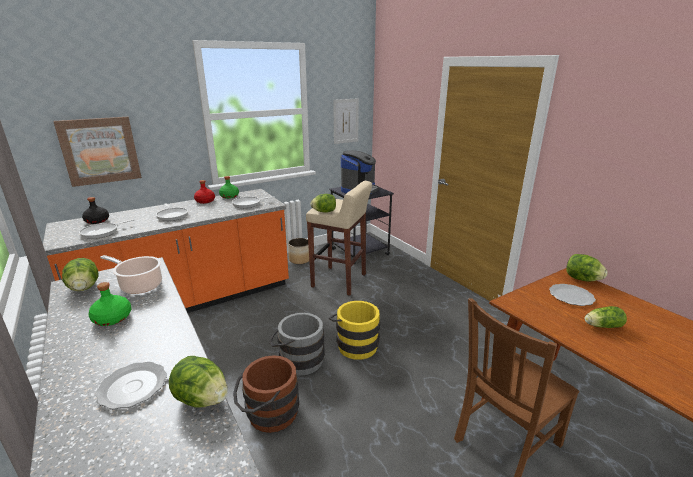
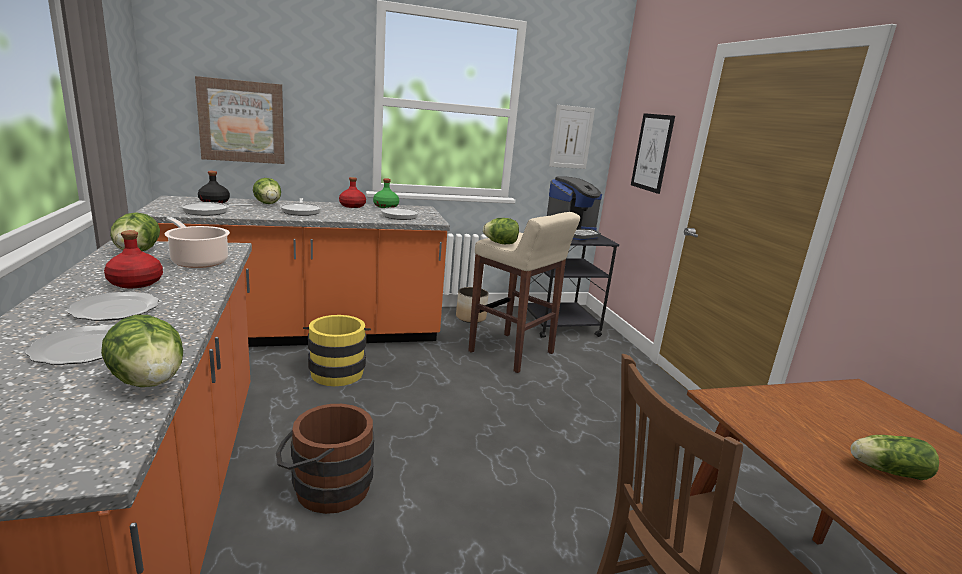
camera: 15 degrees right, 5 degrees down
green bottle [89,282,132,326] -> red bottle [104,230,163,288]
grey bucket [269,313,325,376] -> none
yellow bucket [329,301,380,360] -> yellow bucket moved to [303,315,371,386]
plate [549,284,596,306] -> plate moved to [67,292,159,321]
lettuce [566,254,608,282] -> lettuce moved to [253,178,281,204]
none -> picture [631,113,675,194]

